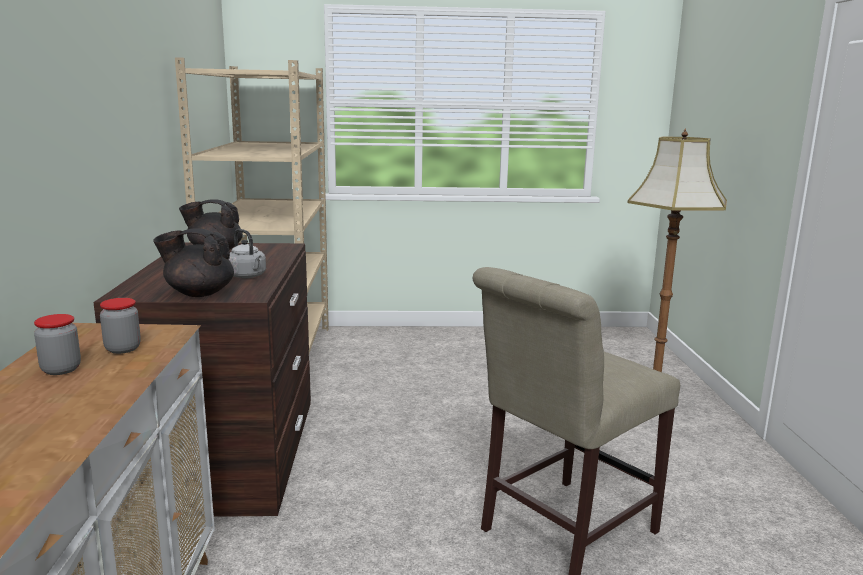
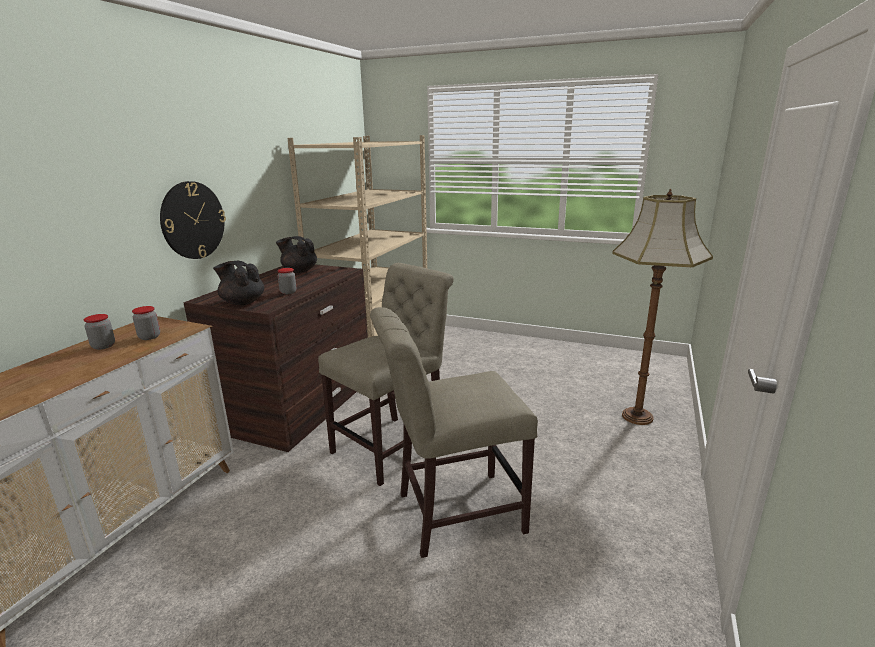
camera: 25 degrees right, 5 degrees up
grey kettle [229,229,266,278] -> jar [278,268,296,294]
none -> wall clock [160,181,226,259]
none -> beige chair [318,263,454,486]

